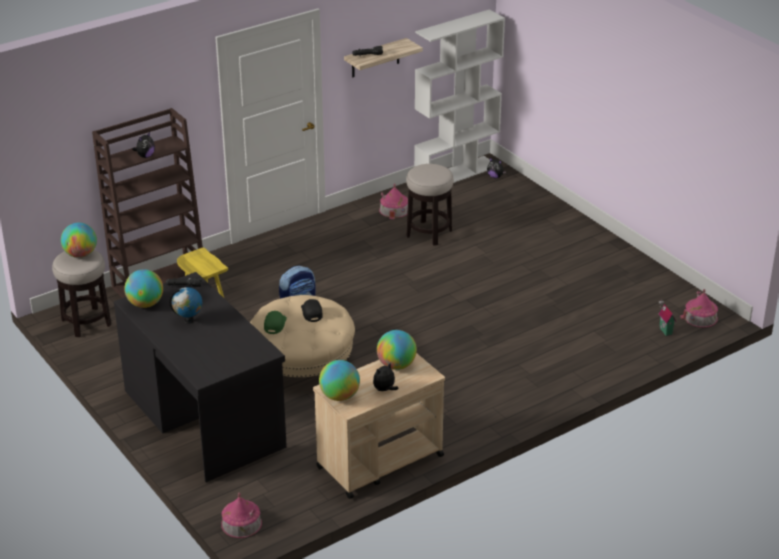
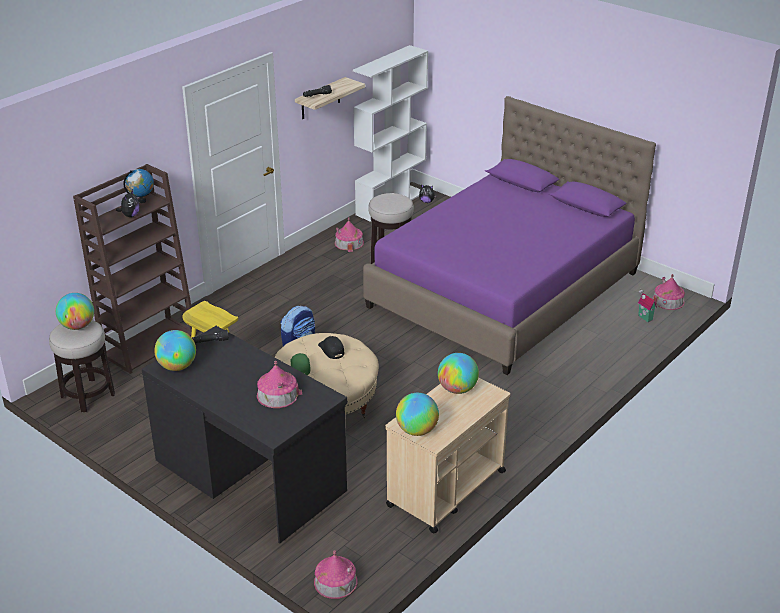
camera: 15 degrees left, 0 degrees up
globe [169,287,202,324] -> globe moved to [123,169,154,203]
plush toy [373,363,399,391] -> none
none -> toy house [257,361,302,408]
none -> purple bed [363,96,656,375]

